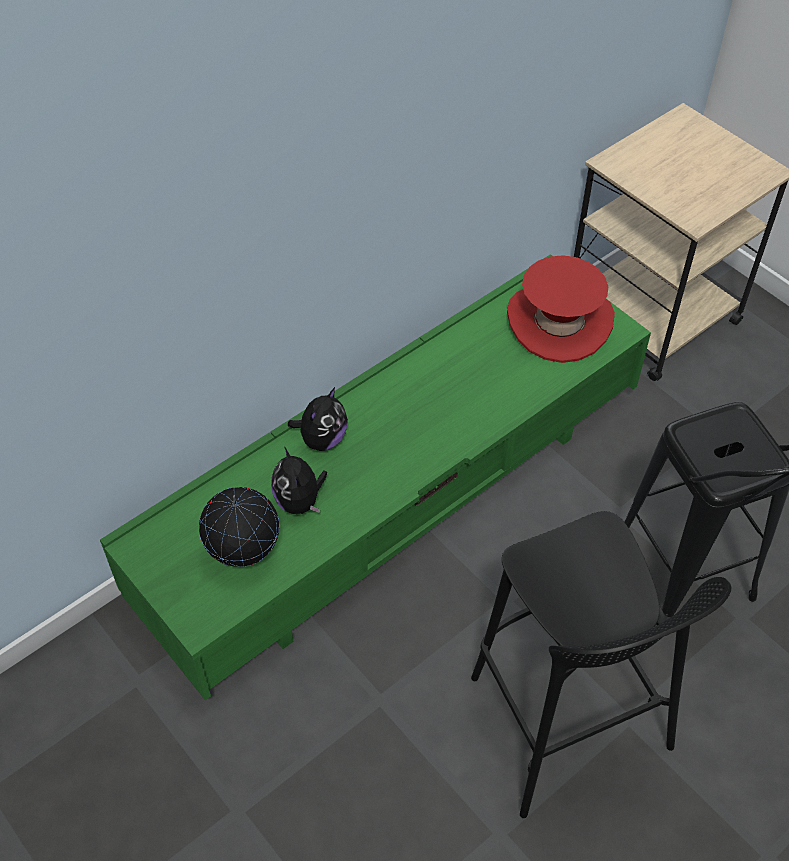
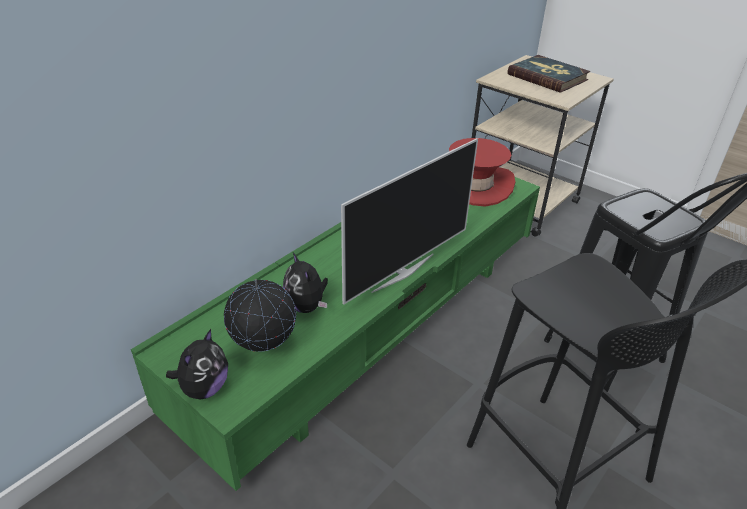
camera: 10 degrees left, 15 degrees down
plush toy [288,387,348,451] -> plush toy moved to [166,329,228,400]
none -> television [341,138,478,305]
none -> book [508,55,590,93]

